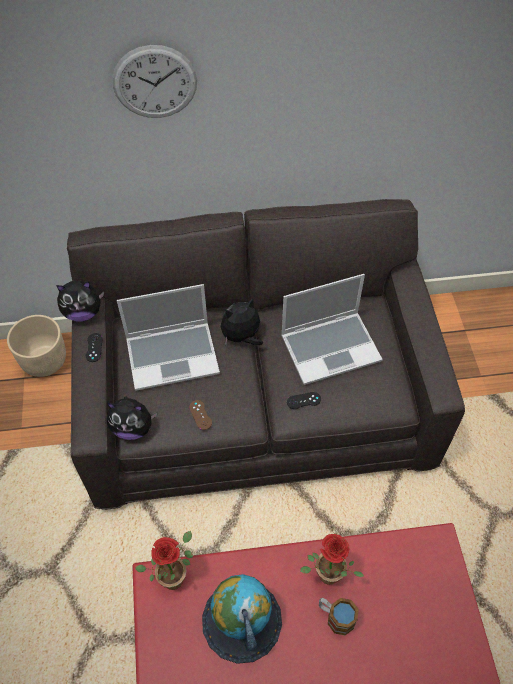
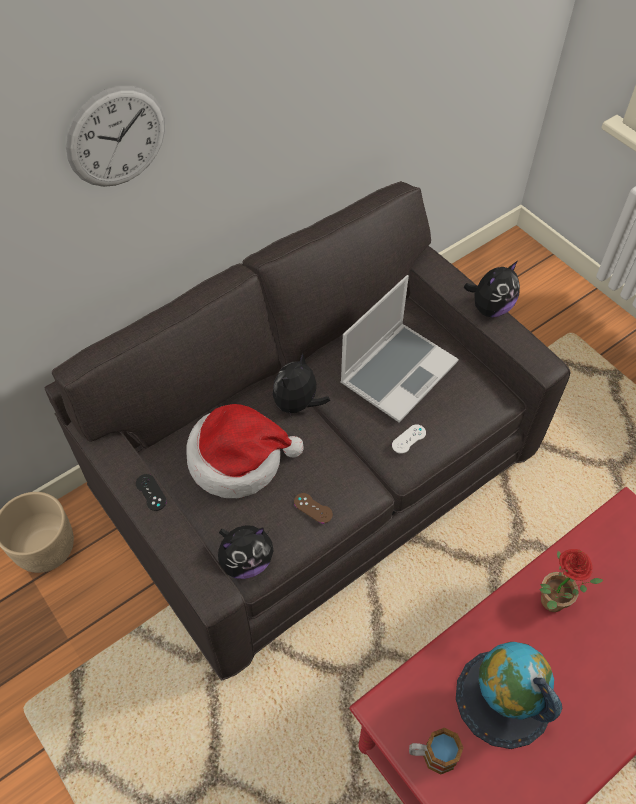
camera: 30 degrees left, 0 degrees up
plush toy [56,281,104,322] -> plush toy moved to [464,261,520,317]
laptop [117,284,220,391] -> hat [186,404,304,498]
potted plant [135,531,193,590] -> none
black game controller [287,392,321,409] -> white game controller [392,425,426,454]
mug [319,598,359,635] -> mug moved to [409,728,464,774]

